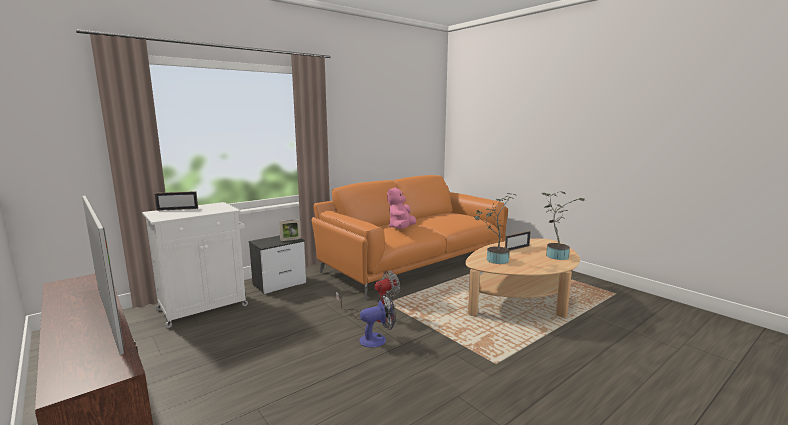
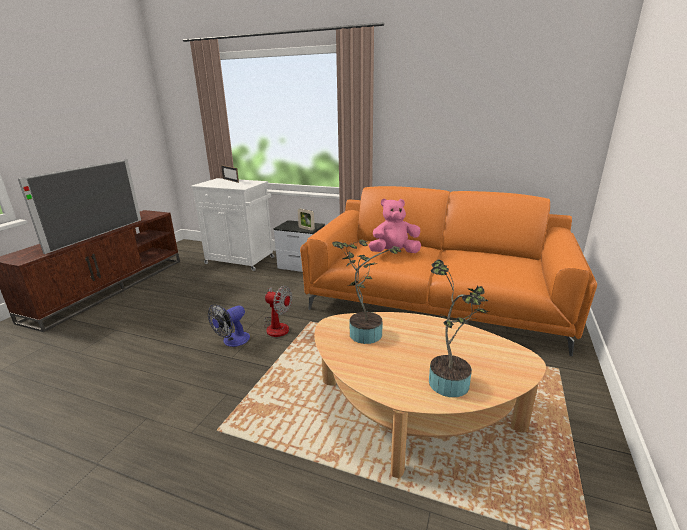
camera: 60 degrees right, 10 degrees up
fan [359,294,396,348] -> fan turned 90 degrees clockwise [208,304,250,347]
picture frame [505,231,531,251] -> none

